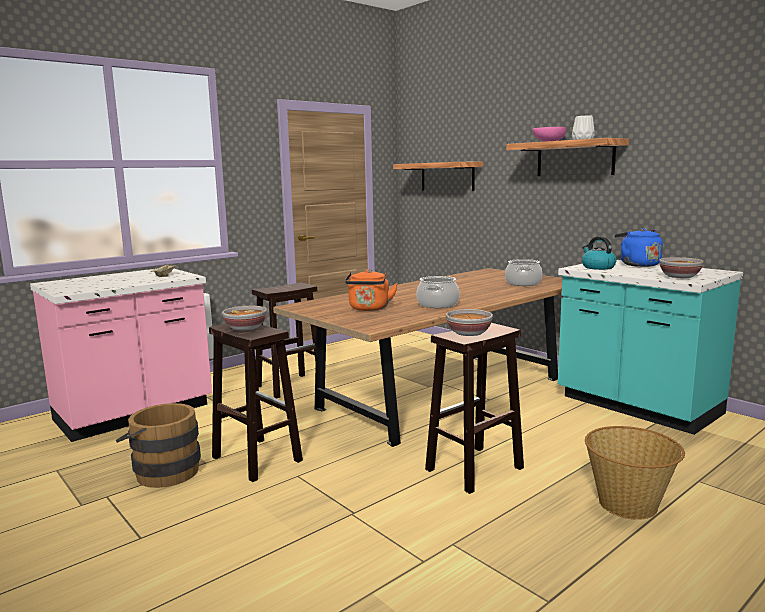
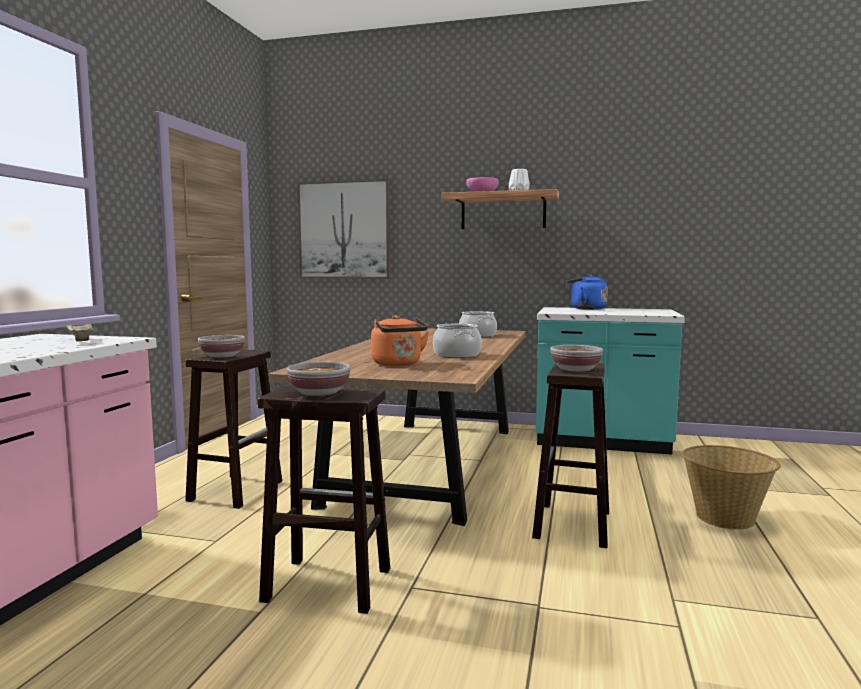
camera: 35 degrees left, 5 degrees down
brown bucket [116,403,201,488] -> none
shelf [393,162,483,191] -> picture [297,179,390,279]
kettle [582,236,617,270] -> none
bowl [659,257,704,278] -> bowl moved to [198,335,245,358]

